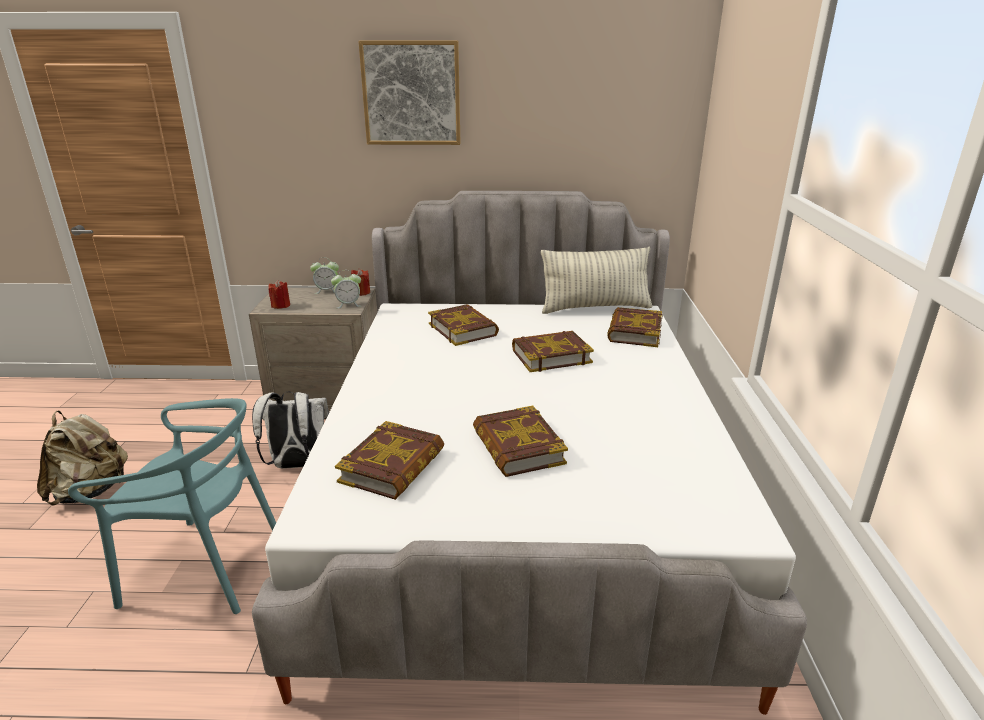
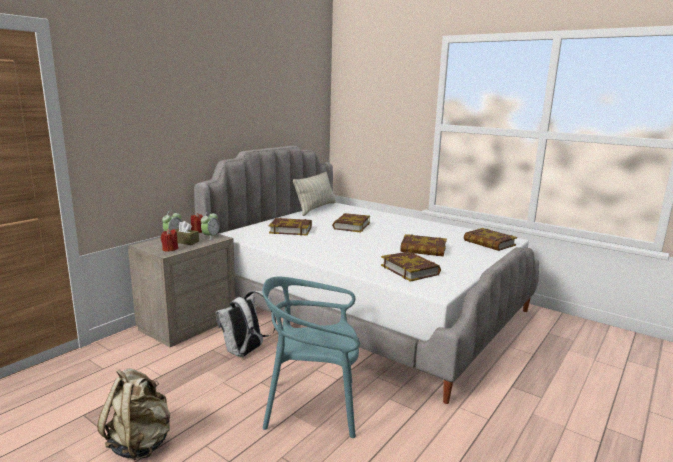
camera: 55 degrees left, 10 degrees down
turquoise chair [68,398,276,614] -> turquoise chair turned 135 degrees counterclockwise [262,277,360,438]
picture [358,41,461,145] -> none
book [607,307,663,347] -> book moved to [464,228,517,251]
none -> brown tissue box [175,221,199,245]

